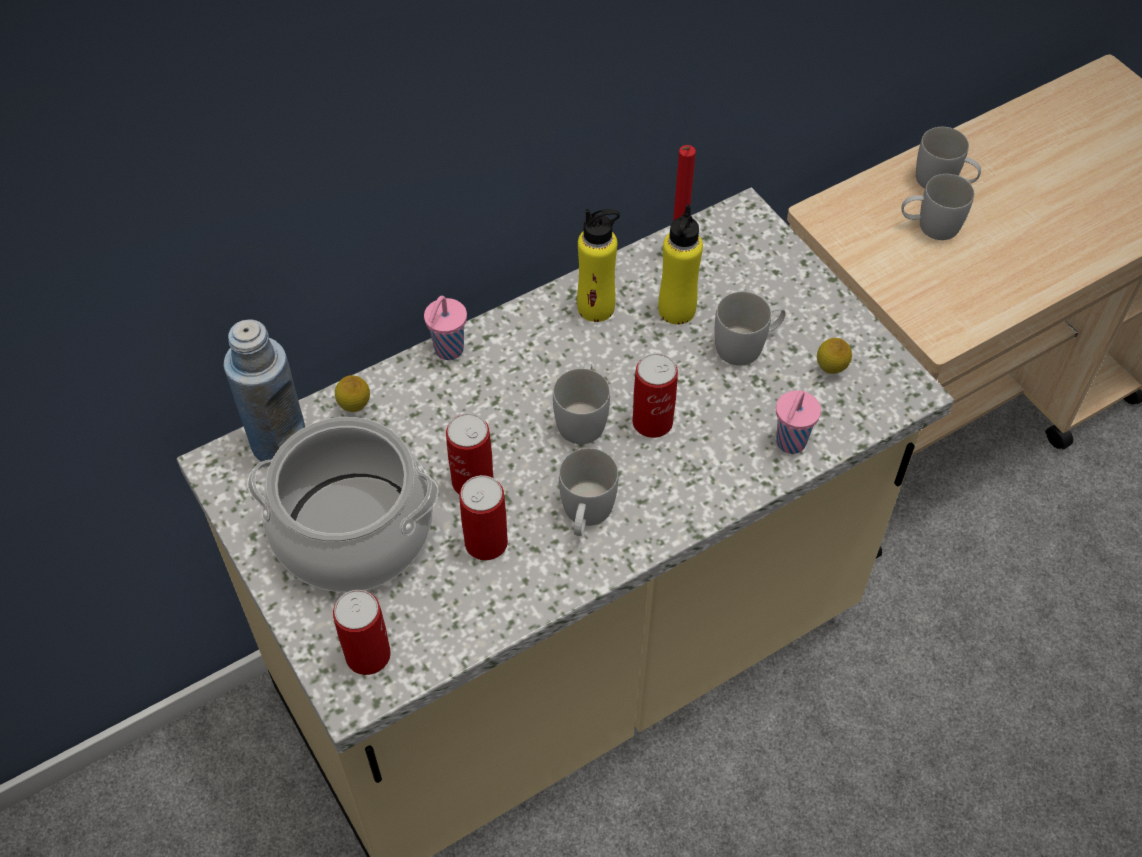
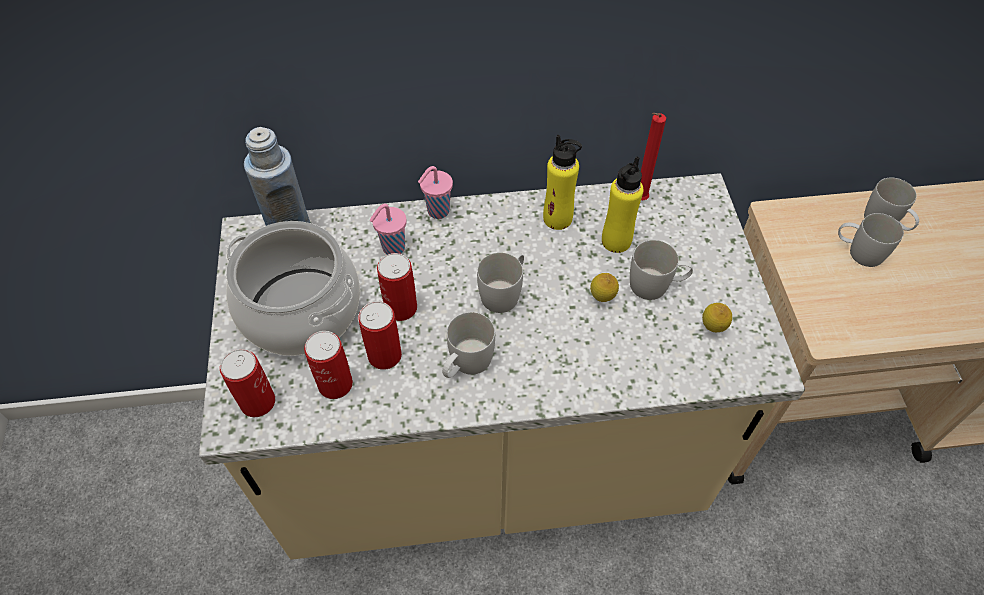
camera: 25 degrees right, 0 degrees up
lemon [335,375,370,412] -> lemon moved to [590,273,619,302]
can [632,353,678,438] -> can moved to [304,331,353,399]
pink cup [776,390,821,454] -> pink cup moved to [370,204,407,255]

